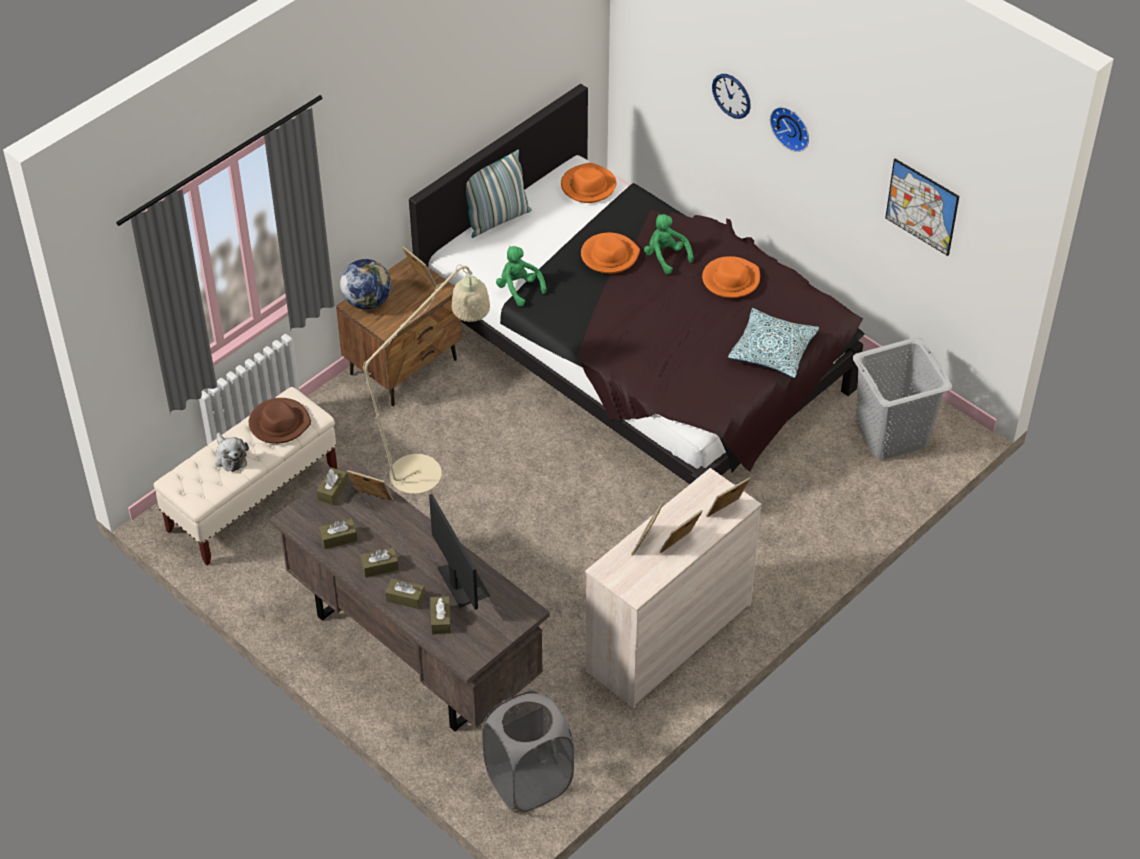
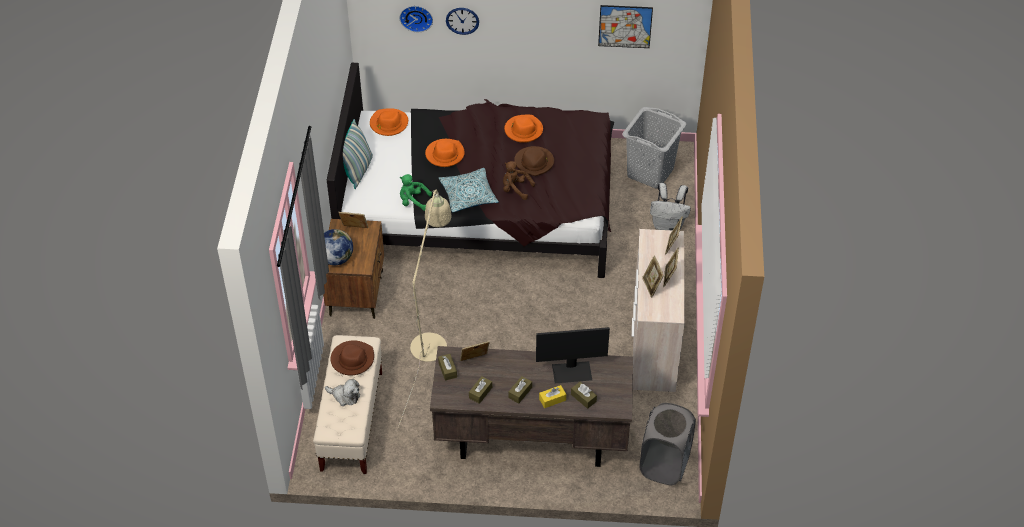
camera: 40 degrees left, 0 degrees up
brown tissue box [385,578,425,609] -> yellow tissue box [539,385,566,408]
monitor [429,494,490,610] -> monitor turned 150 degrees clockwise [536,327,610,383]
green plush toy [644,214,694,274] -> none
pillow [728,308,819,378] -> pillow moved to [438,168,499,212]
wall clock [770,107,809,152] -> wall clock moved to [400,6,433,32]
none -> brown plush toy [503,161,535,200]
none -> brown hat [514,146,554,176]
none -> white backpack [650,183,691,231]

